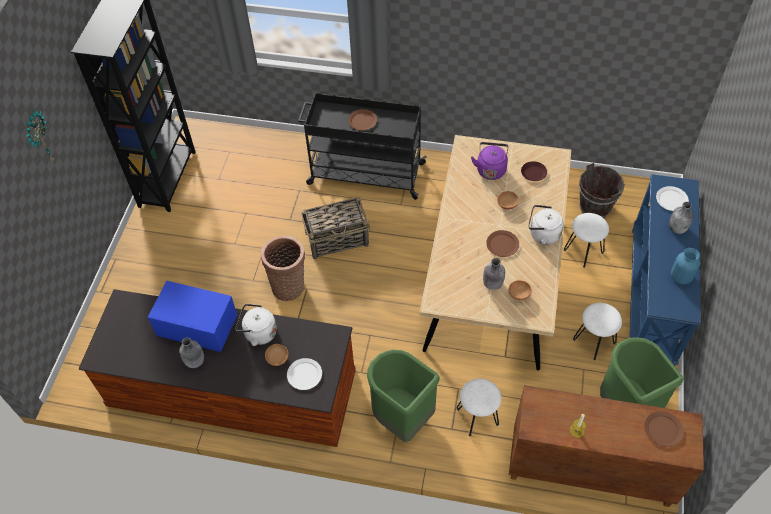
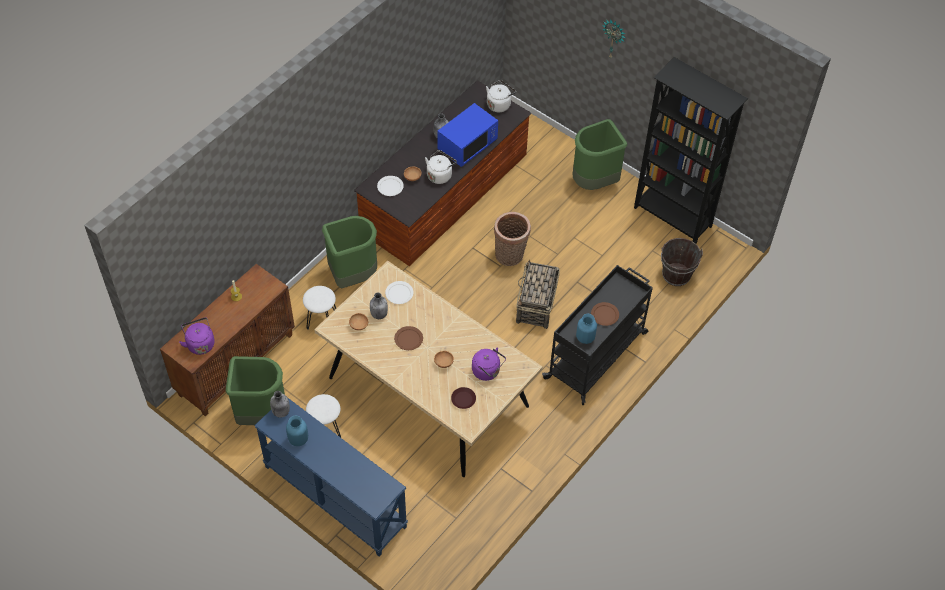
camera: 115 degrees right, 0 degrees up
white kettle [528,205,564,245] -> white kettle moved to [486,80,516,112]
white stool [564,213,609,268] -> none
brown bucket [579,163,625,218] -> brown bucket moved to [661,238,703,286]
brown plate [644,411,683,447] -> purple kettle [179,317,215,355]
white plate [656,186,689,211] -> white plate moved to [385,281,414,304]
grey bottle [669,202,693,234] -> grey bottle moved to [270,391,290,418]
none -> green trash can [572,119,627,190]
none -> blue vase [576,314,597,344]

